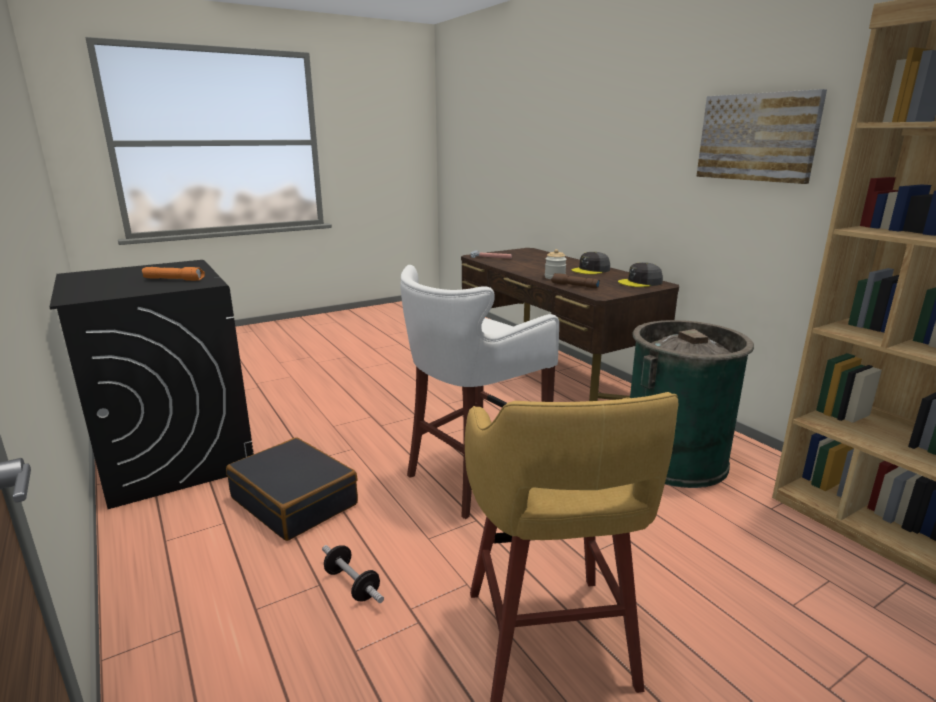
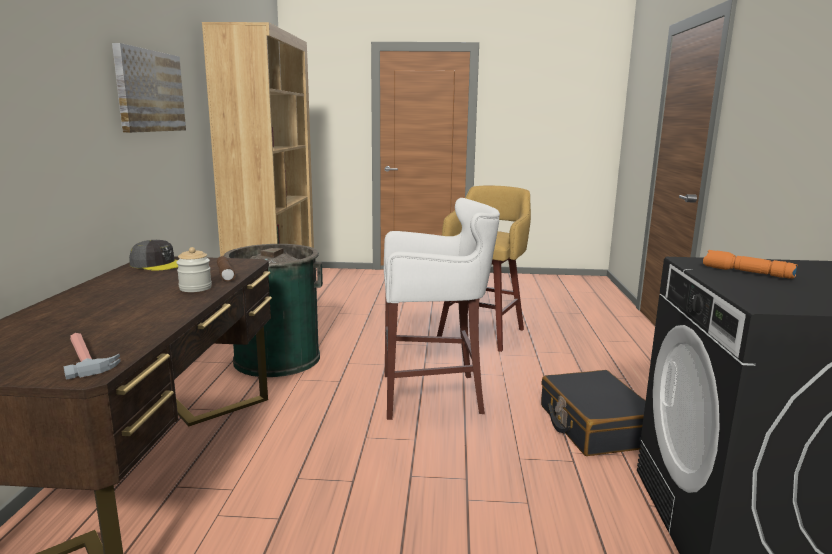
camera: 145 degrees left, 5 degrees down
dumbbell [322,545,384,603] -> none
grey cap [571,252,610,274] -> none

